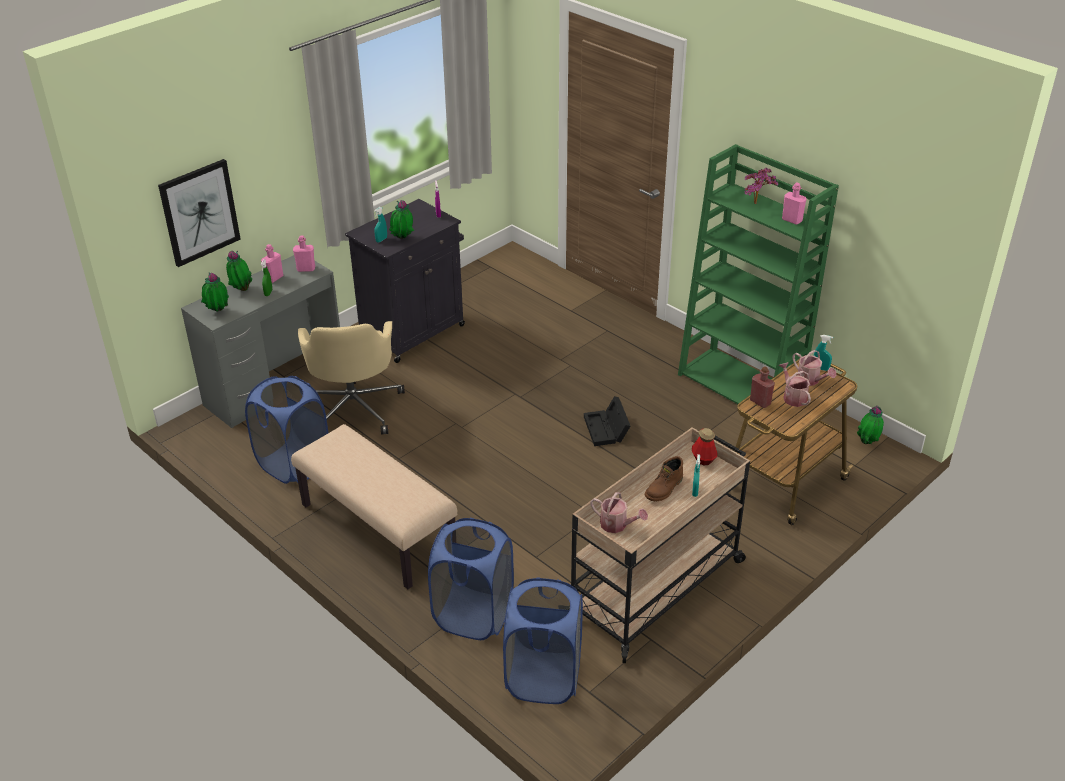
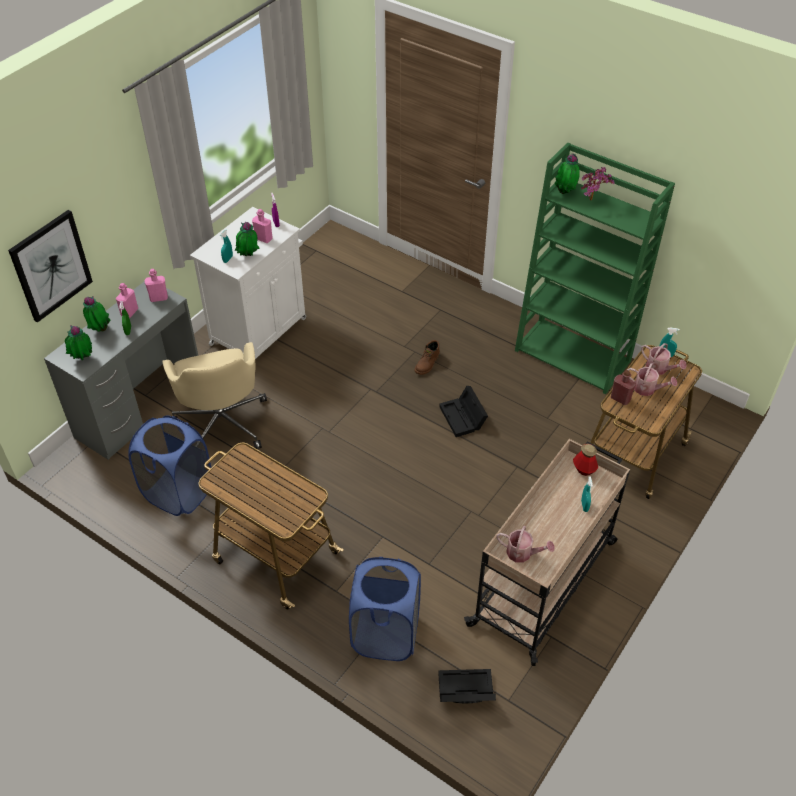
camera: 10 degrees left, 10 degrees up
beige bench [291,424,457,589] -> cart [199,443,344,610]
black cabinet [345,199,465,363] -> white cabinet [190,207,306,359]
blue laundry basket [503,578,583,704] -> black storage box [438,669,496,703]
brown boot [645,456,683,501] -> brown boot moved to [414,340,440,375]
watering can [779,362,811,407] -> watering can turned 150 degrees clockwise [627,363,677,396]
pink bottle [782,183,807,225] -> pink bottle moved to [252,209,273,243]
potted plant [857,406,884,444] -> potted plant moved to [555,153,580,194]

